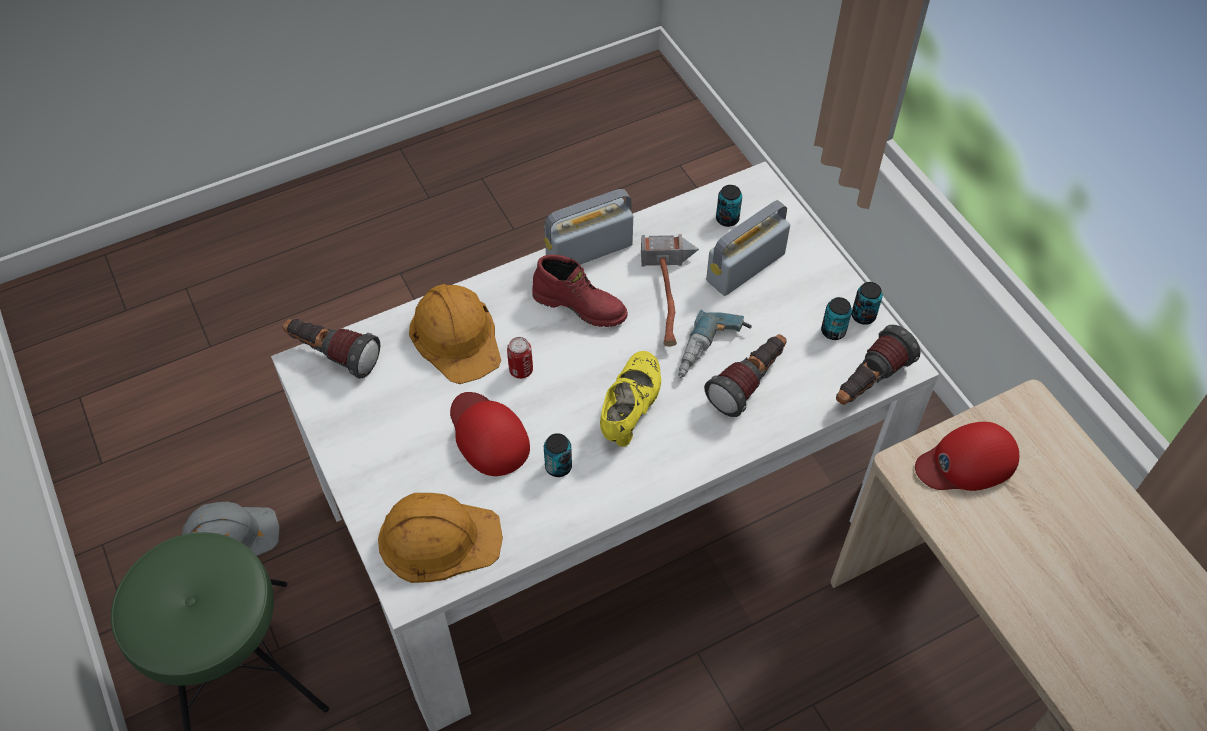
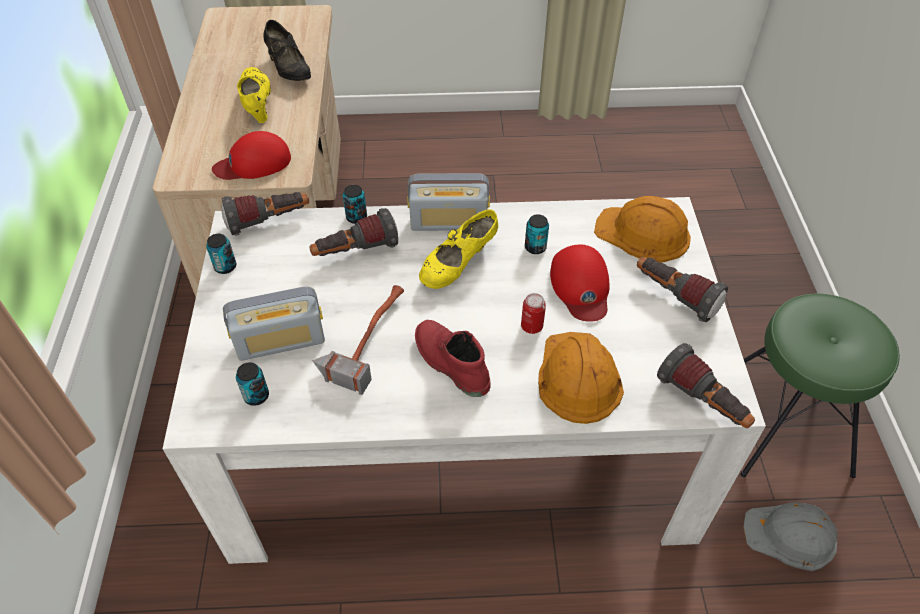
camera: 155 degrees left, 5 degrees down
radio [544,189,633,265] -> radio moved to [407,173,490,231]
power drill [678,310,752,378] -> none
can [821,297,852,340] -> can moved to [343,185,367,224]
red cap [915,422,1019,491] -> red cap turned 150 degrees clockwise [212,131,291,180]
none -> yellow shoe [237,67,271,123]
none -> black shoe [263,20,311,81]
none -> flashlight [637,257,728,322]

